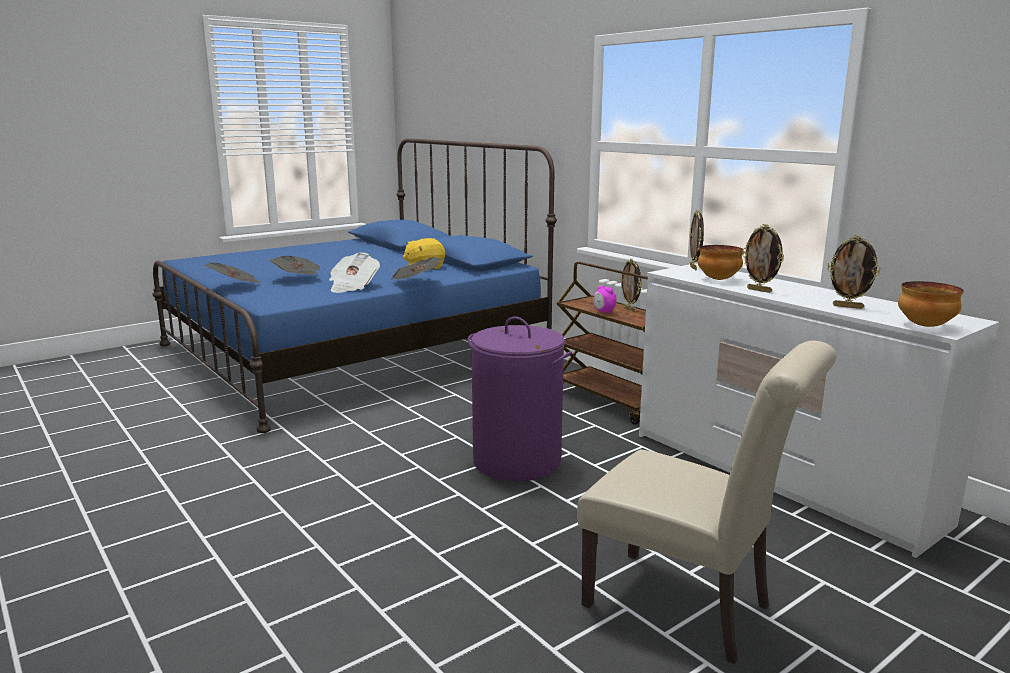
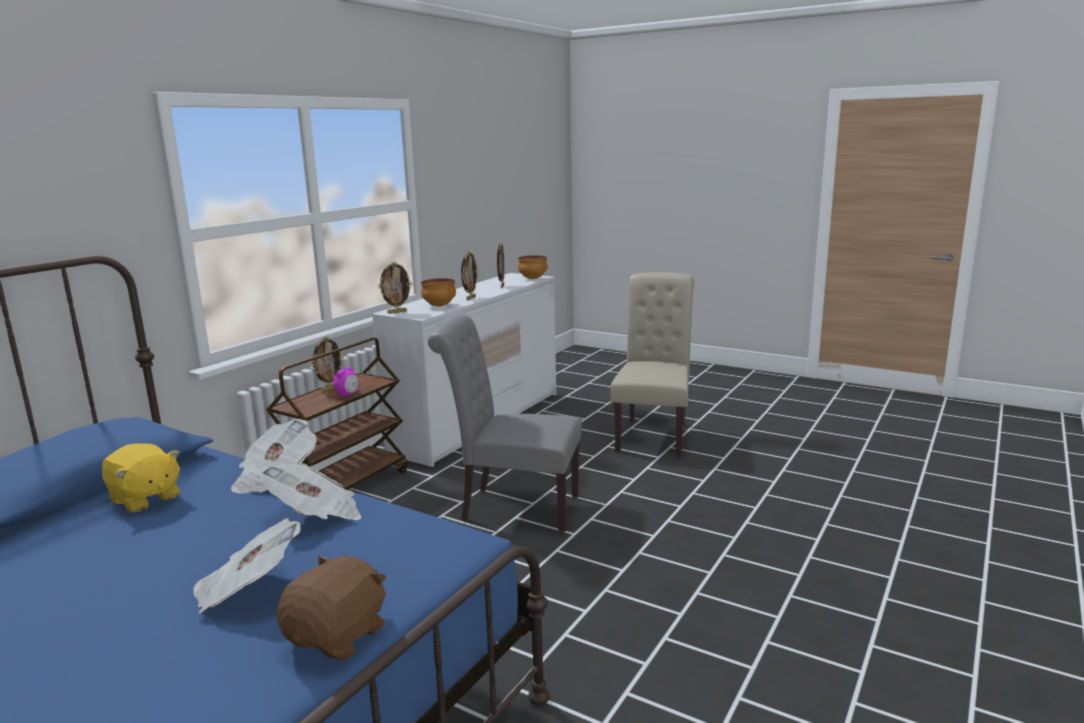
camera: 110 degrees left, 0 degrees up
newspaper [204,263,260,283] -> brown plush toy [276,556,386,660]
purple laundry basket [468,316,572,482] -> grey chair [428,315,582,532]

